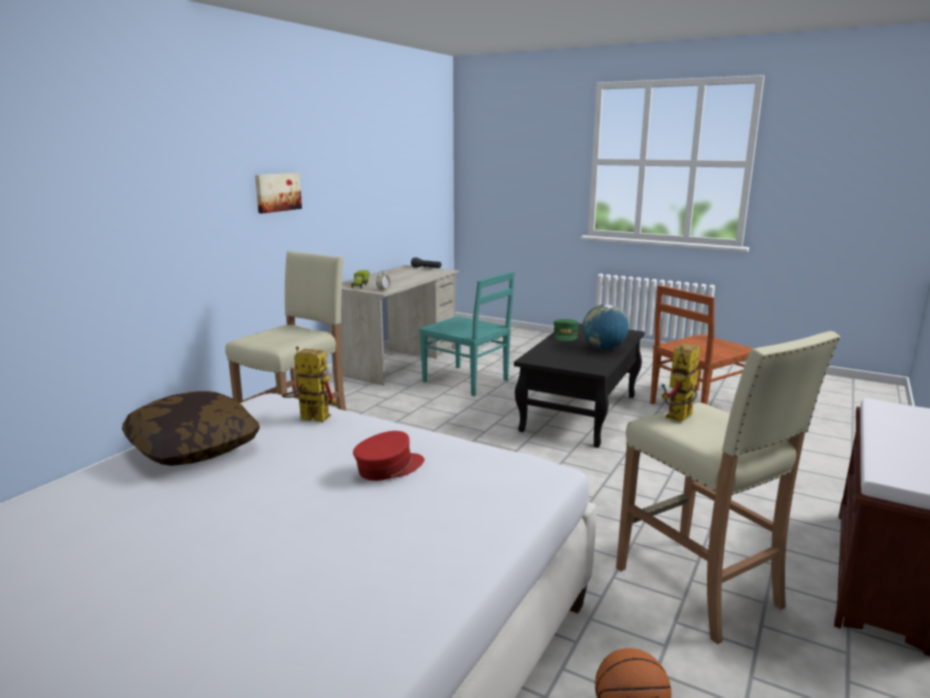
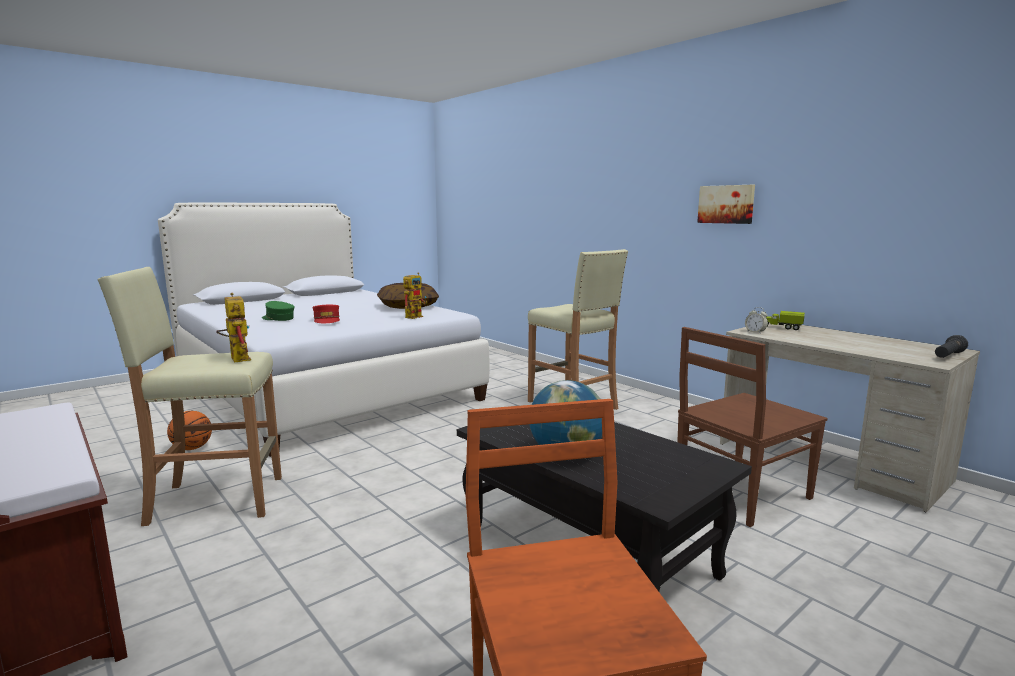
camera: 110 degrees right, 5 degrees down
turquoise chair [419,272,515,396] -> brown chair [677,327,827,527]
green cap [553,319,579,341] -> green cap moved to [262,301,295,321]

